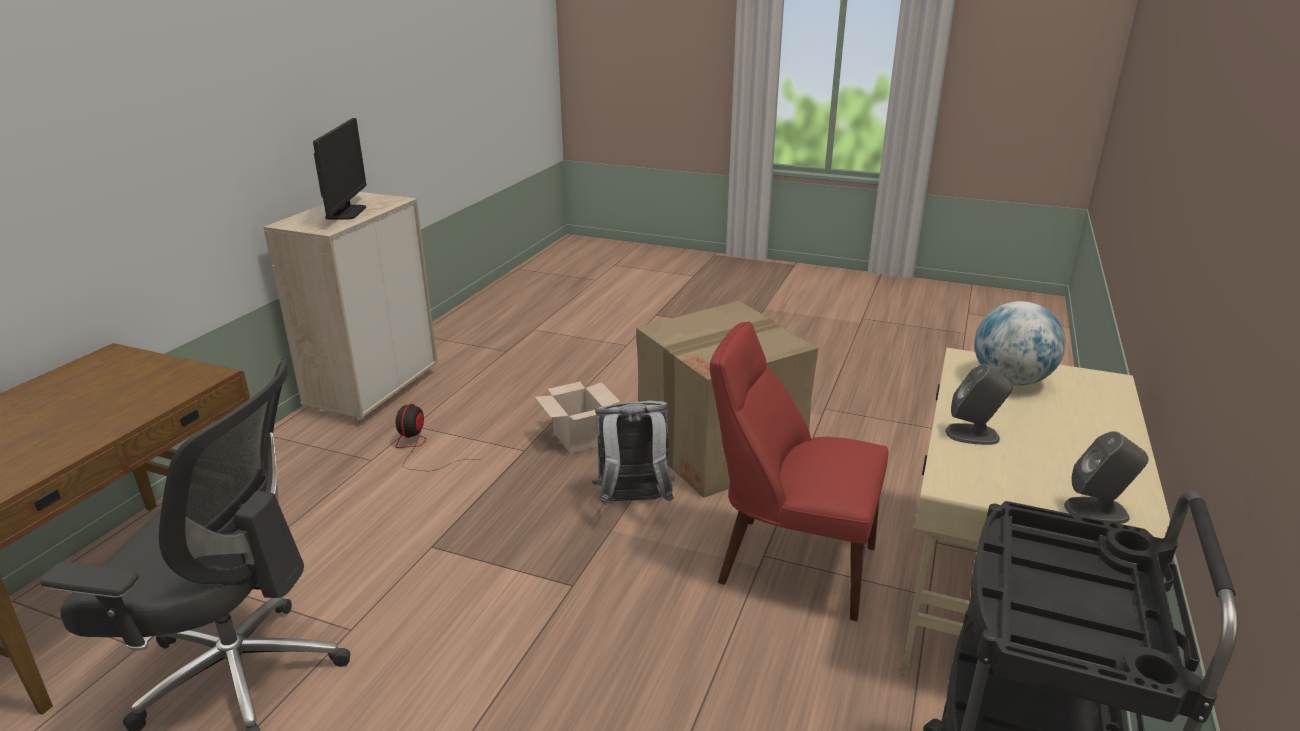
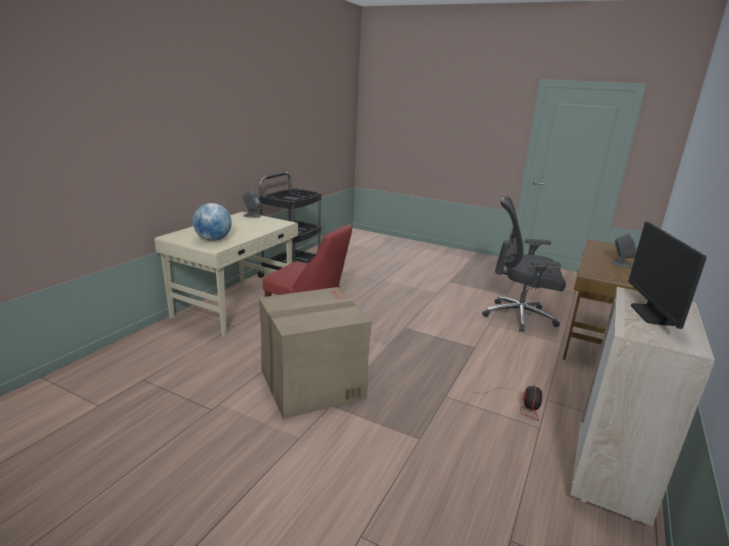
camera: 175 degrees left, 5 degrees down
cardboard box [535,382,620,454] -> none
grey backpack [592,401,674,505] -> none
grey speaker [945,364,1013,445] -> grey speaker moved to [611,233,637,267]

